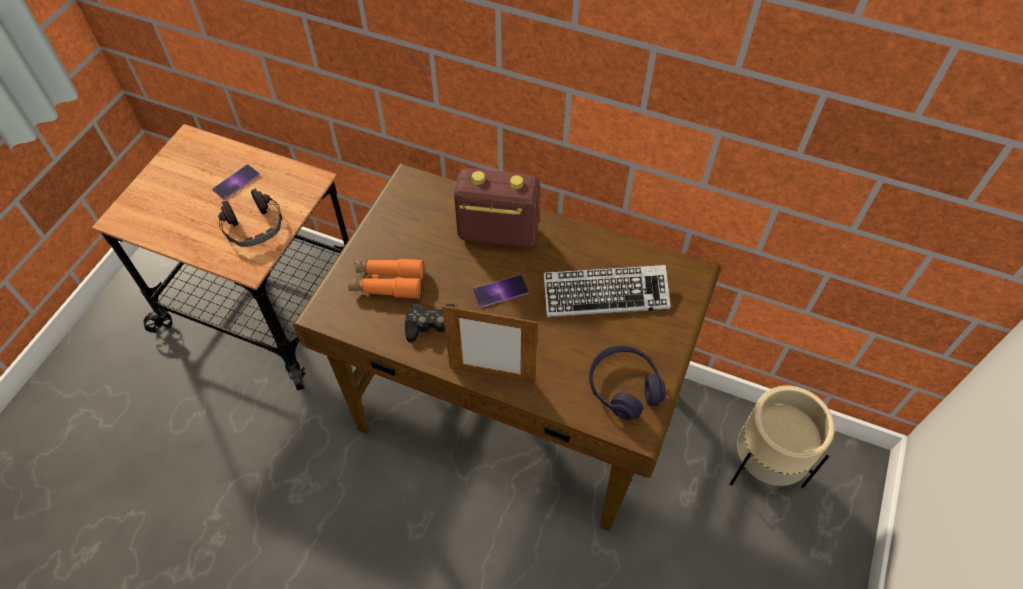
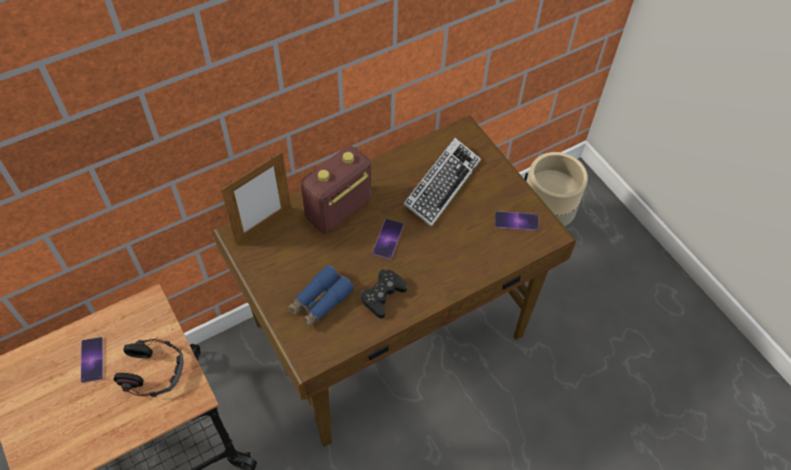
camera: 55 degrees left, 0 degrees up
orange binoculars [348,259,424,299] -> blue binoculars [286,265,354,328]
picture frame [442,305,538,384] -> picture frame moved to [221,151,291,246]
purple headphones [589,346,665,420] -> phone [495,211,539,231]

